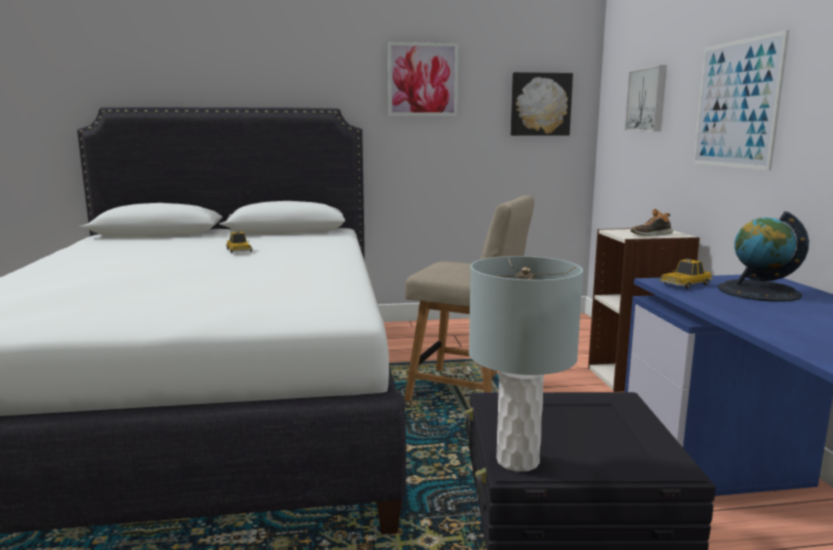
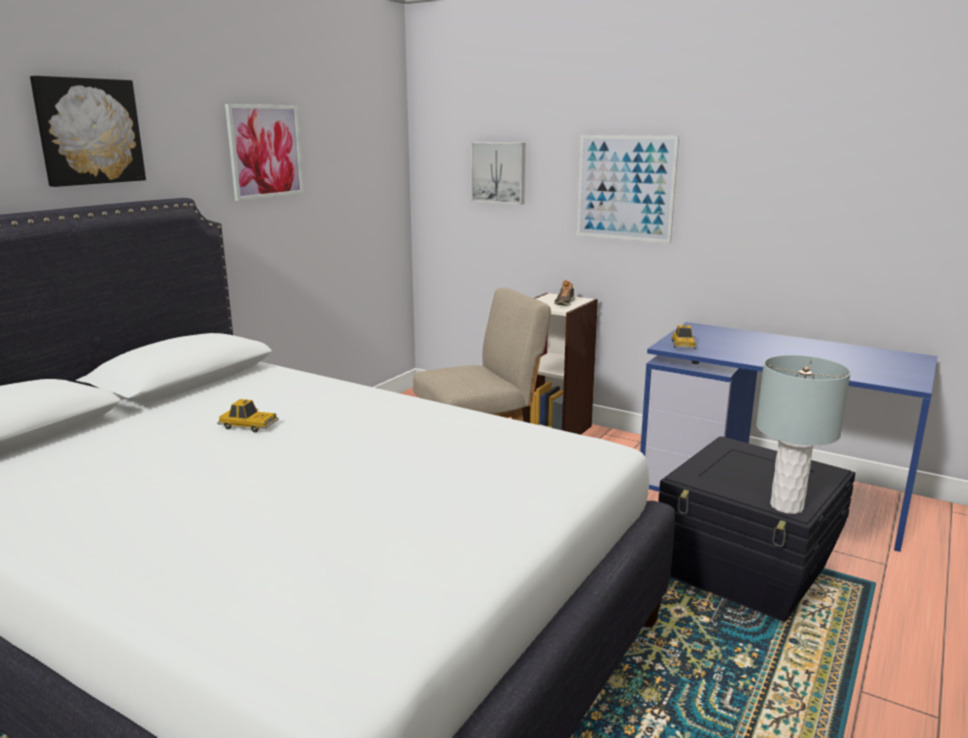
camera: 50 degrees left, 5 degrees up
picture [511,72,573,136] -> picture moved to [30,76,146,187]
globe [718,211,809,302] -> none

